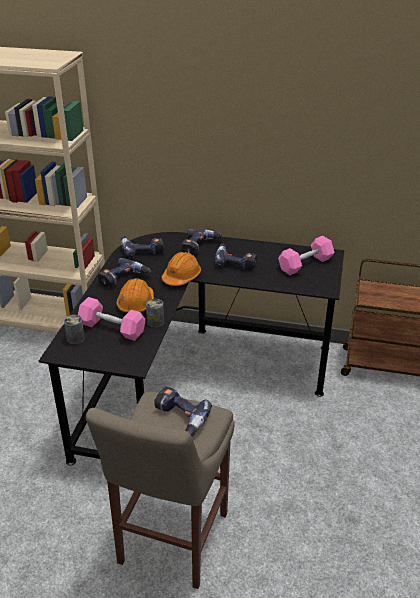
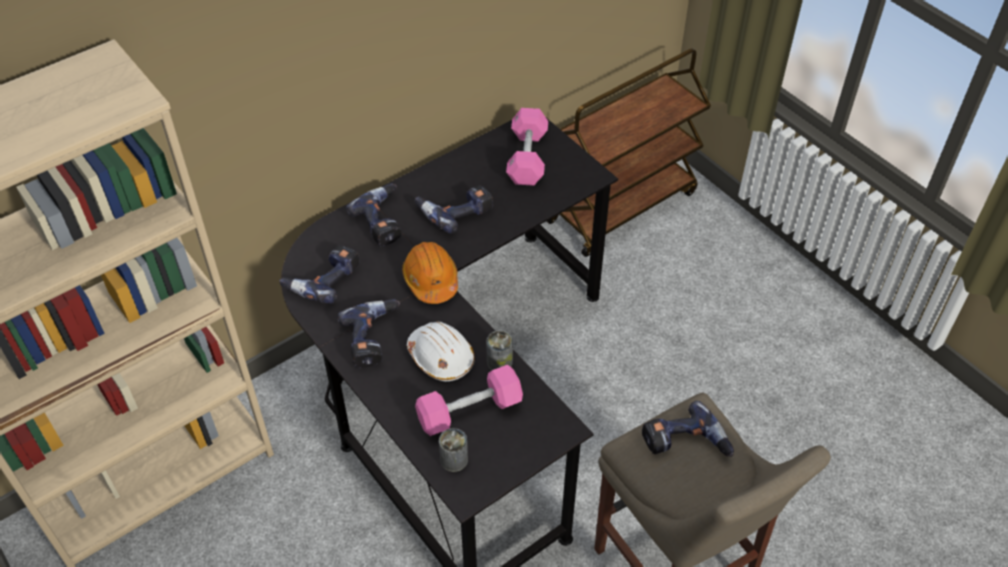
camera: 50 degrees left, 15 degrees up
orange hard hat [117,278,154,313] -> white hard hat [407,322,475,381]

